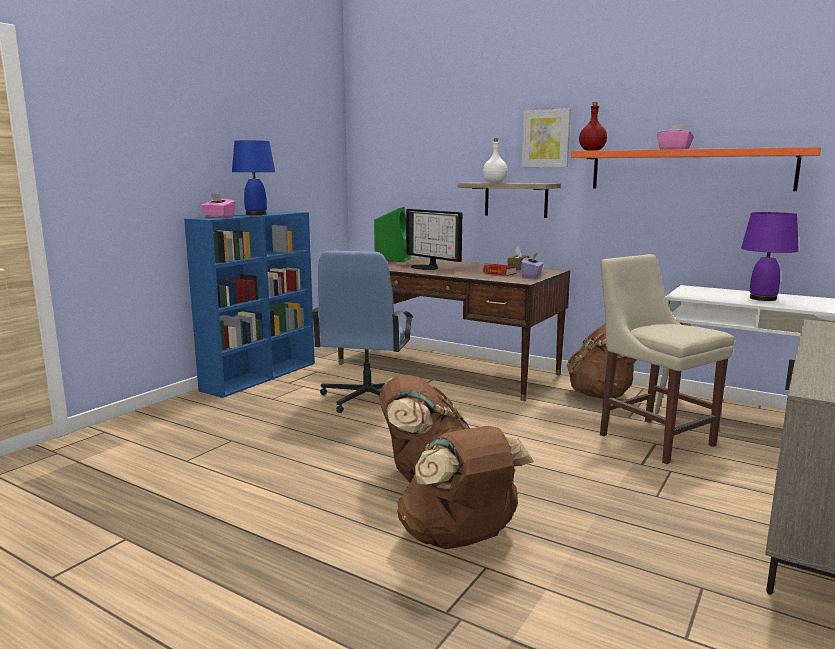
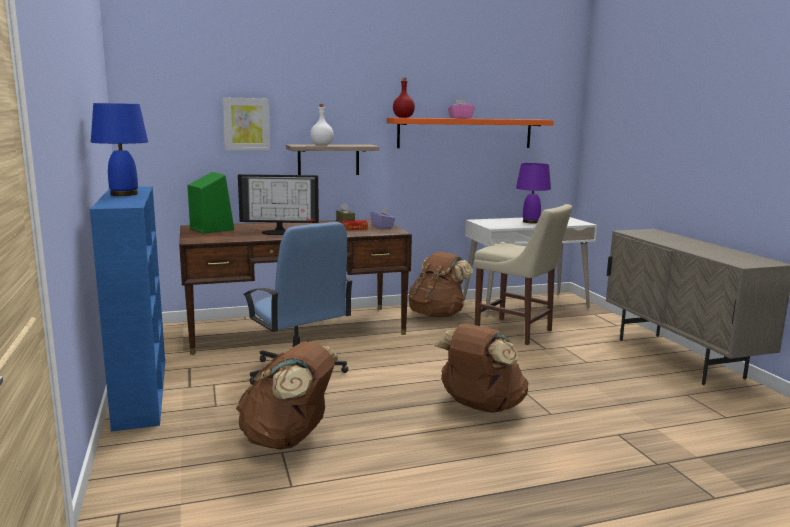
camera: 50 degrees left, 0 degrees up
pink tissue box [201,194,236,218] -> none
brown backpack [397,426,534,549] -> brown backpack moved to [236,342,338,450]
picture [521,108,571,167] -> picture moved to [223,97,270,151]
beige chair [600,254,734,464] -> beige chair turned 150 degrees counterclockwise [474,204,572,345]

